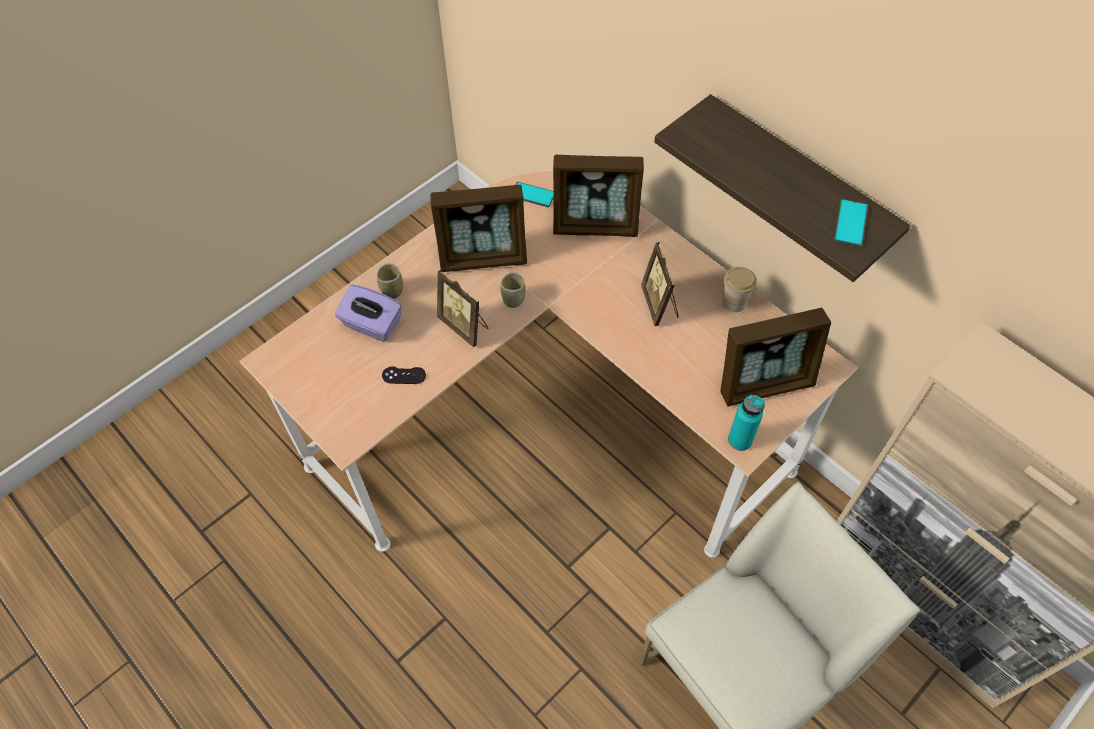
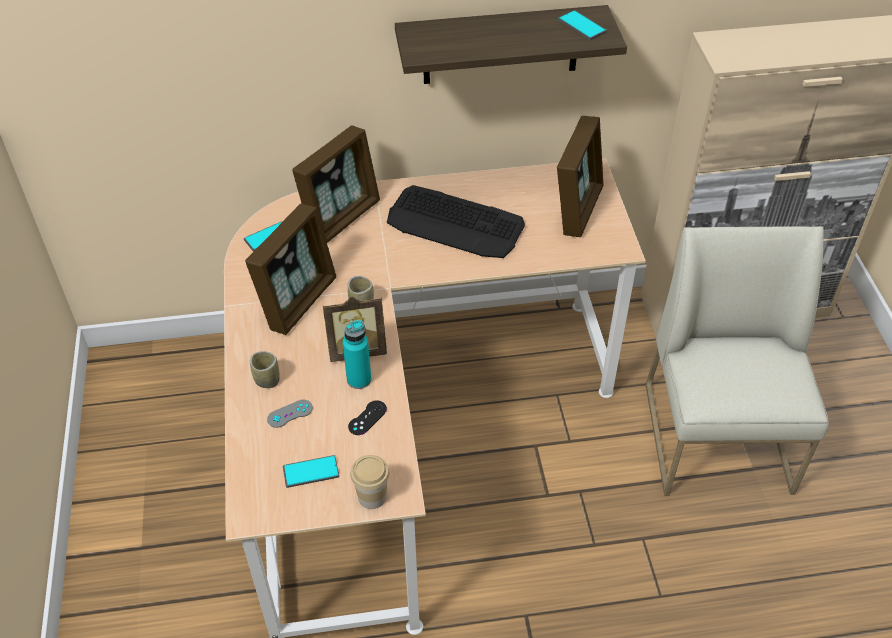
camera: 55 degrees left, 10 degrees down
purple tissue box [335,285,402,342] -> grey game controller [267,400,313,428]
picture frame [641,242,679,326] -> keyboard [387,185,525,258]
cup [723,267,757,312] -> cup moved to [350,455,389,509]
turquoise bottle [728,395,765,451] -> turquoise bottle moved to [343,320,371,389]
none -> phone [283,455,339,488]

